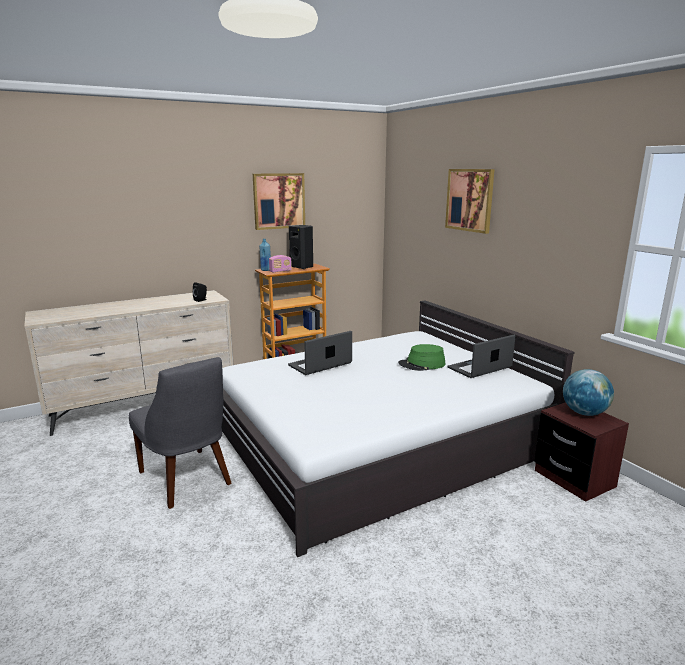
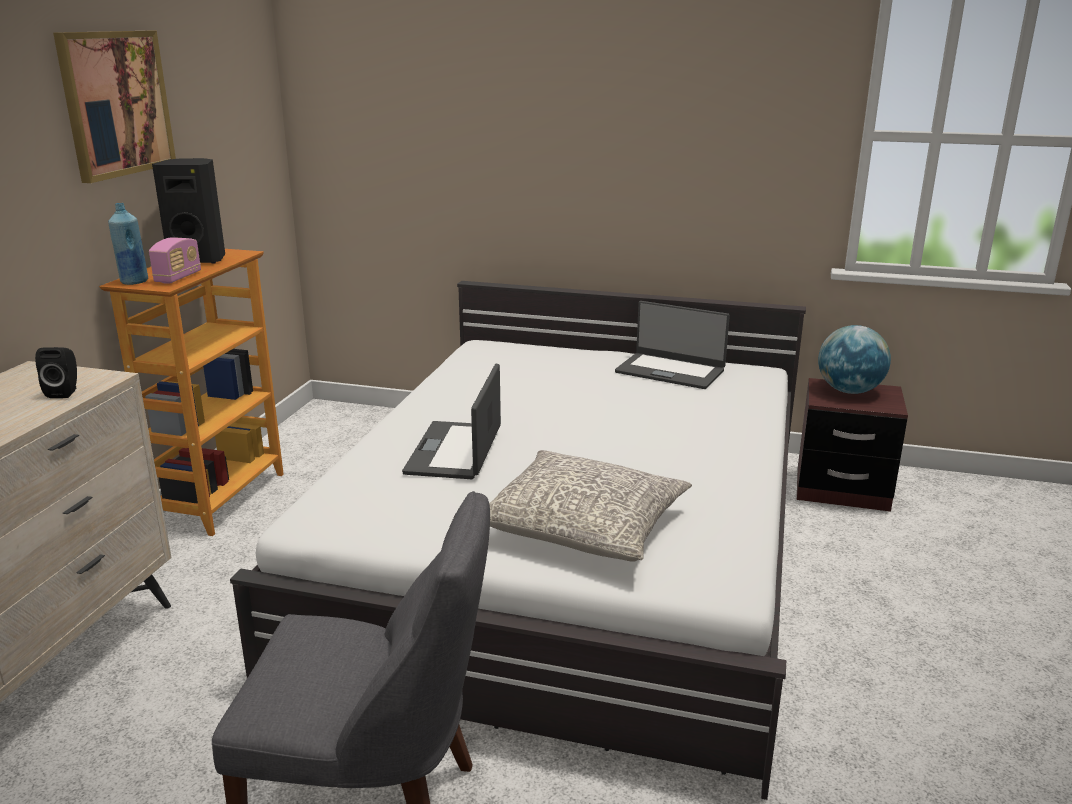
camera: 45 degrees left, 5 degrees up
green hat [398,344,446,371] -> none
picture [445,169,495,234] -> none
laptop [448,335,516,378] -> laptop turned 75 degrees counterclockwise [615,301,730,389]
none -> grey pillow [489,450,692,562]

